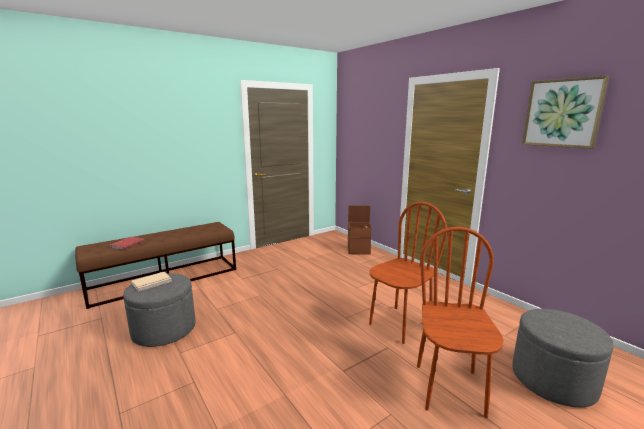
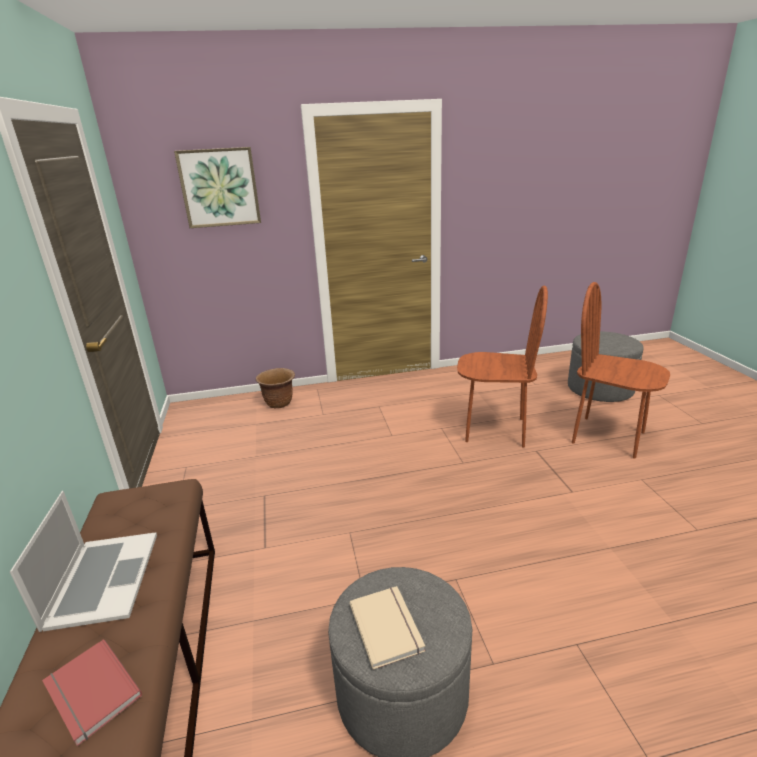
camera: 65 degrees left, 10 degrees up
brown storage box [348,205,372,255] -> brown planter [256,368,295,409]
brown chair [369,202,447,344] -> brown chair turned 120 degrees clockwise [457,285,548,448]
picture [522,76,609,149] -> picture moved to [174,147,261,228]
none -> laptop [10,491,157,632]

